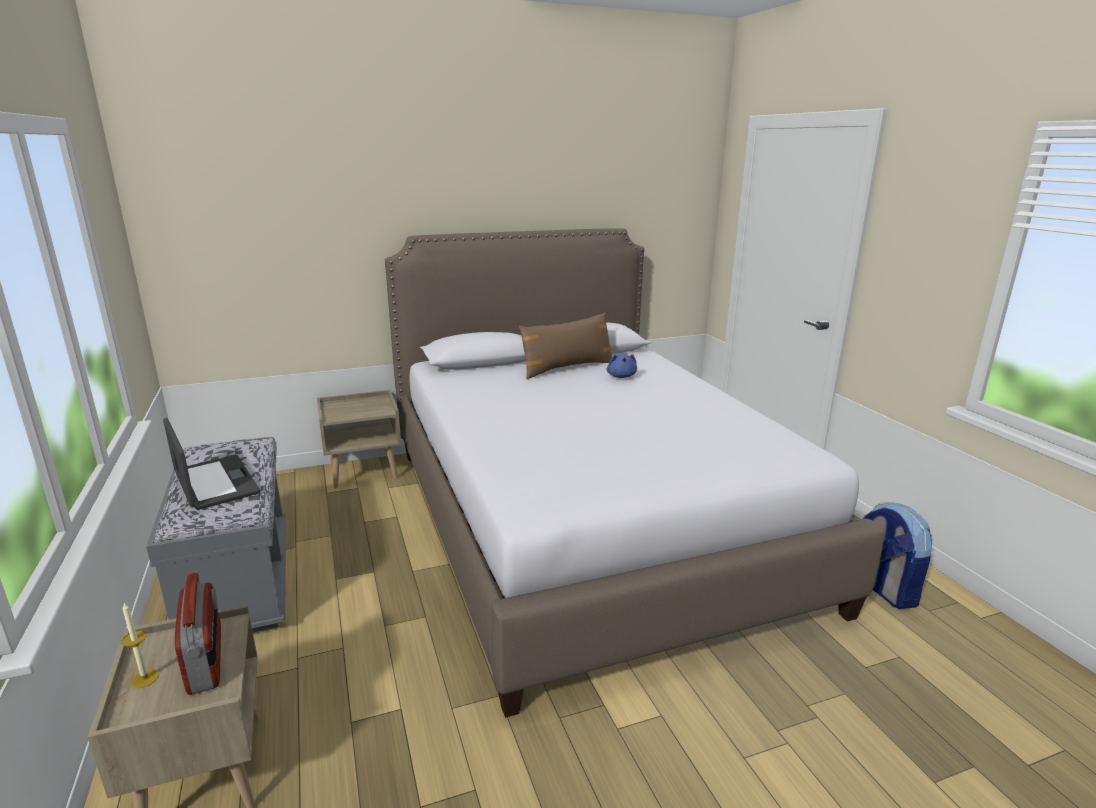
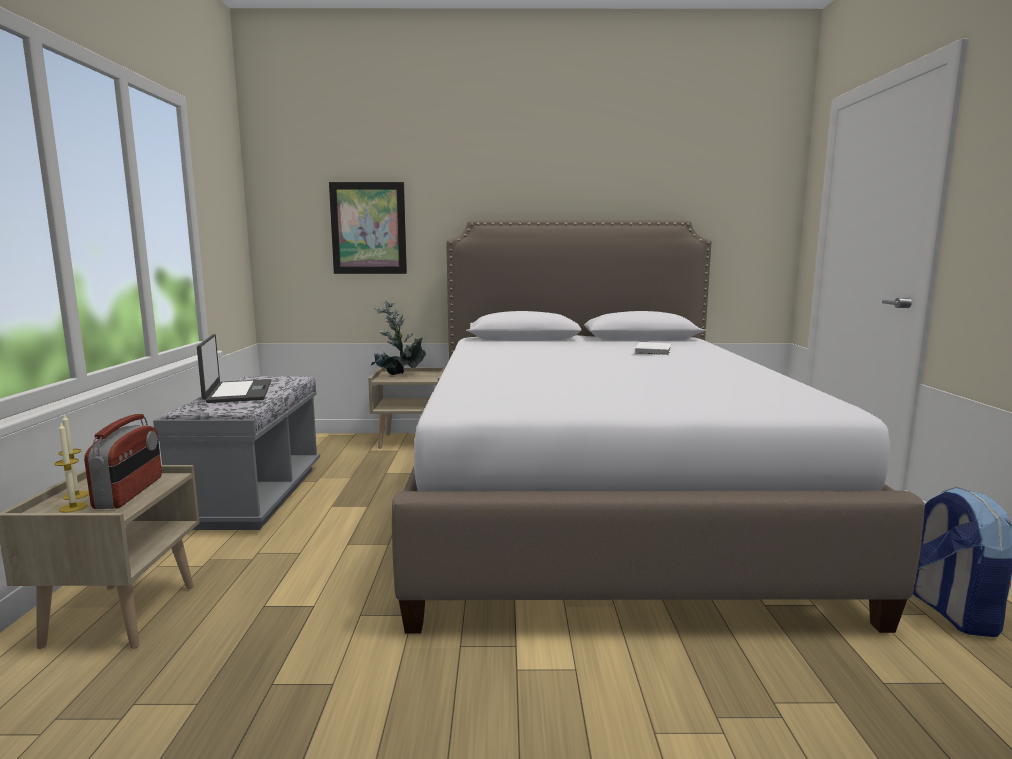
camera: 20 degrees right, 10 degrees down
brown pillow [519,312,612,379] -> none
blue plush toy [607,353,637,378] -> white book [635,342,671,355]
none -> candle [55,423,87,513]
none -> picture [329,182,407,274]
none -> potted plant [370,300,426,375]

